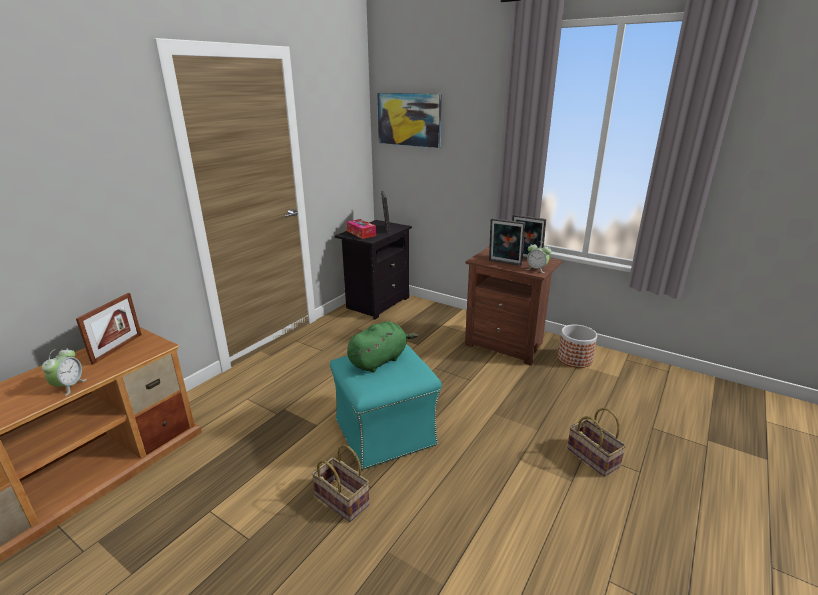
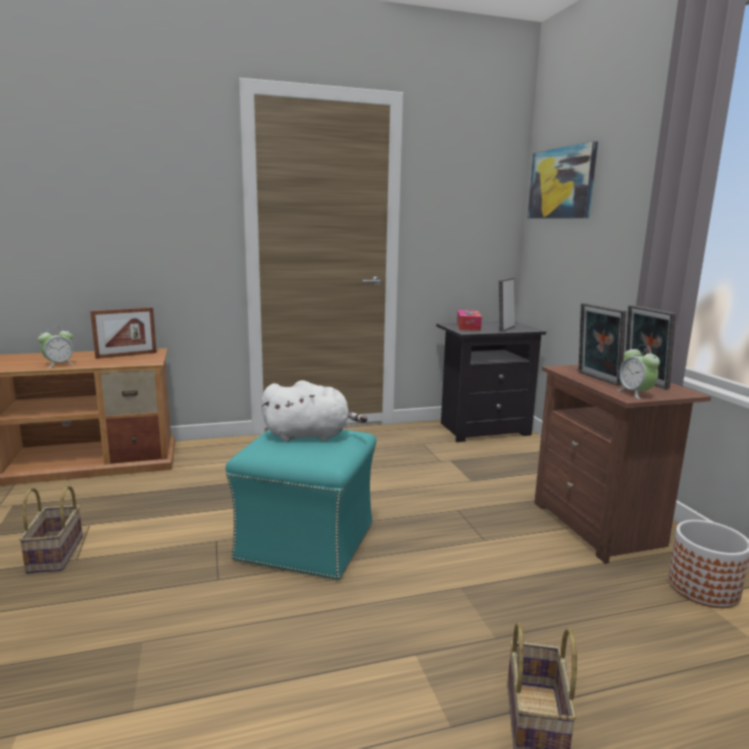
camera: 40 degrees right, 10 degrees down
basket [312,444,369,522] -> basket moved to [19,485,83,573]
green plush toy [347,321,418,373] -> white plush toy [261,380,367,442]

